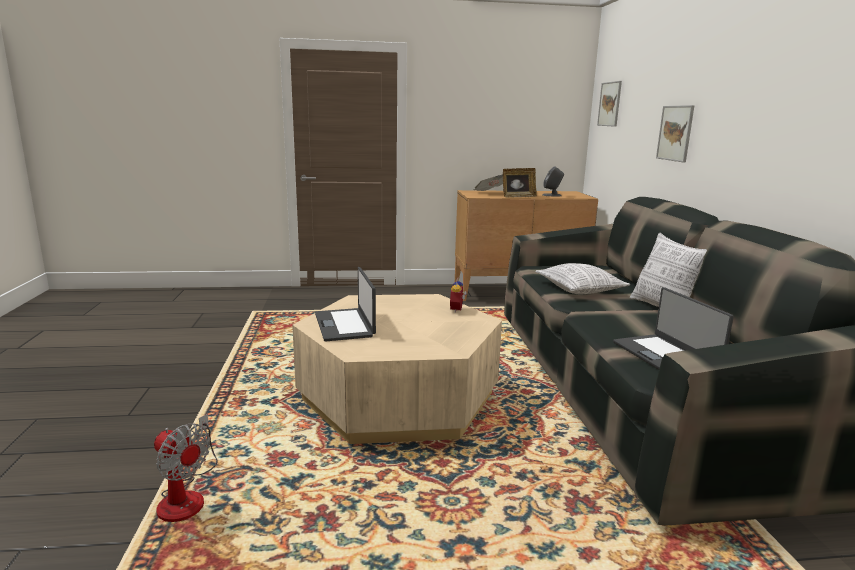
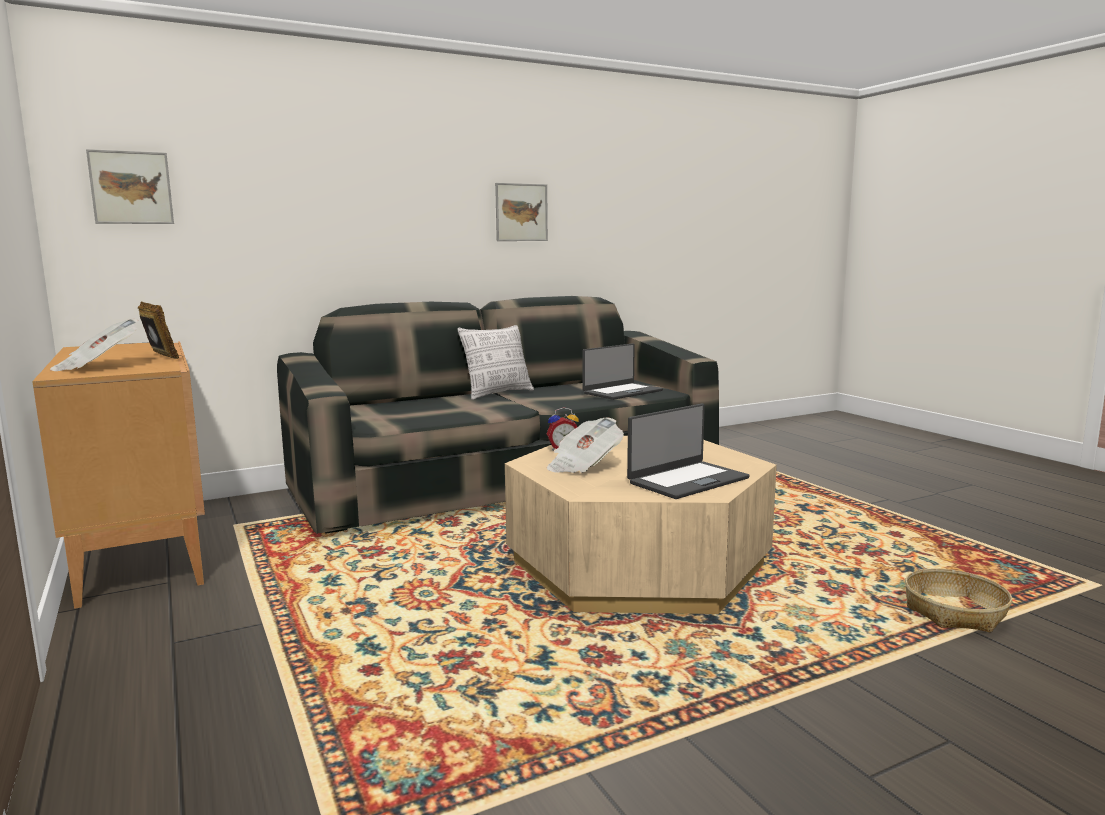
camera: 110 degrees left, 5 degrees down
fan [154,414,217,522] -> basket [905,568,1012,632]
pillow [535,263,630,294] -> none
grey speaker [543,166,564,196] -> none
picture [656,105,695,163] -> picture moved to [495,183,548,241]
none -> newspaper [547,417,624,473]

